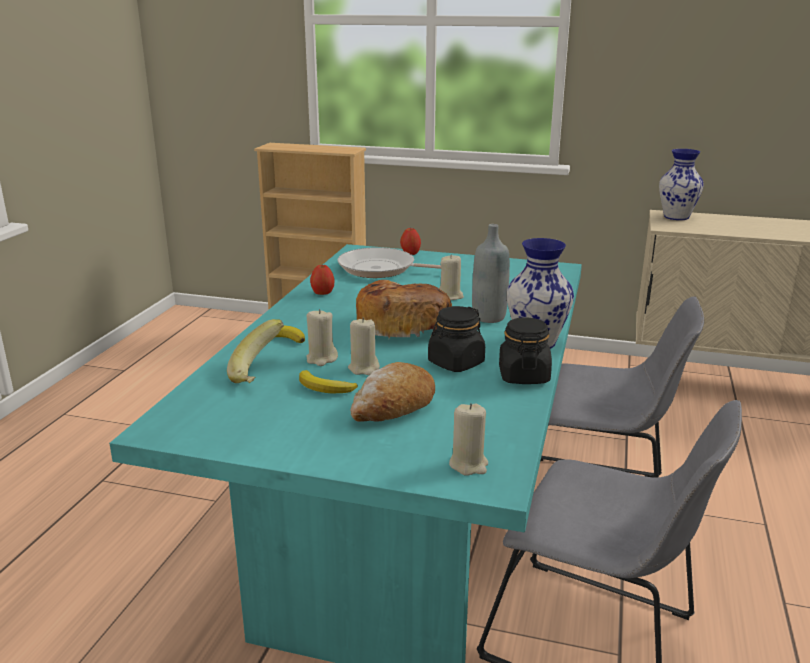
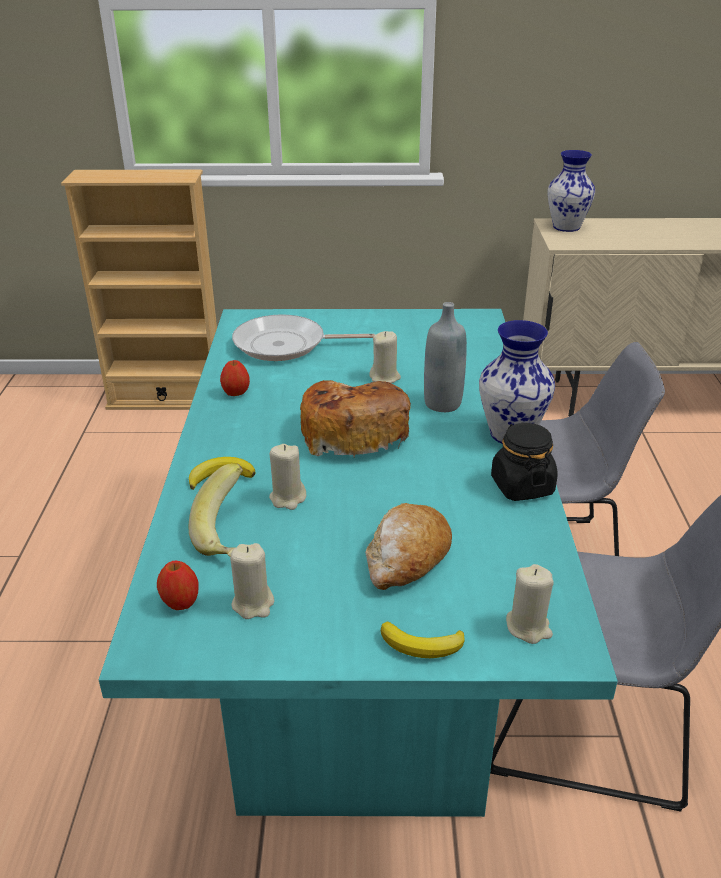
camera: 15 degrees left, 10 degrees up
banana [299,370,358,393] -> banana moved to [381,622,464,658]
beige candle [348,317,380,375] -> beige candle moved to [230,543,274,619]
apple [400,228,421,255] -> apple moved to [157,561,199,610]
black jar [428,306,485,372] -> none

